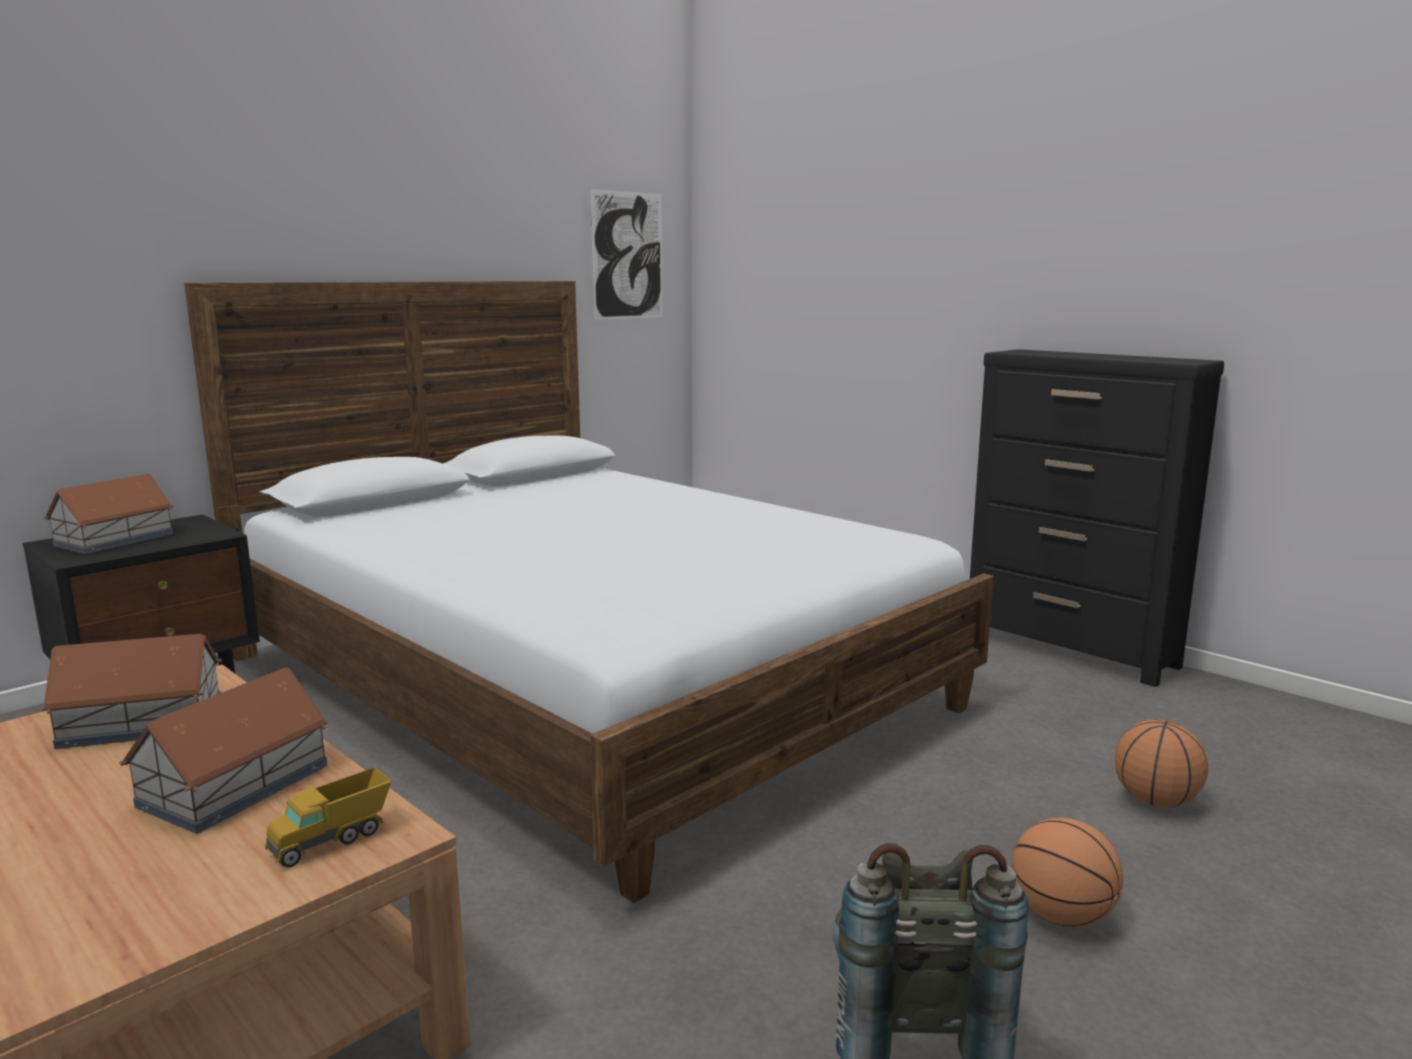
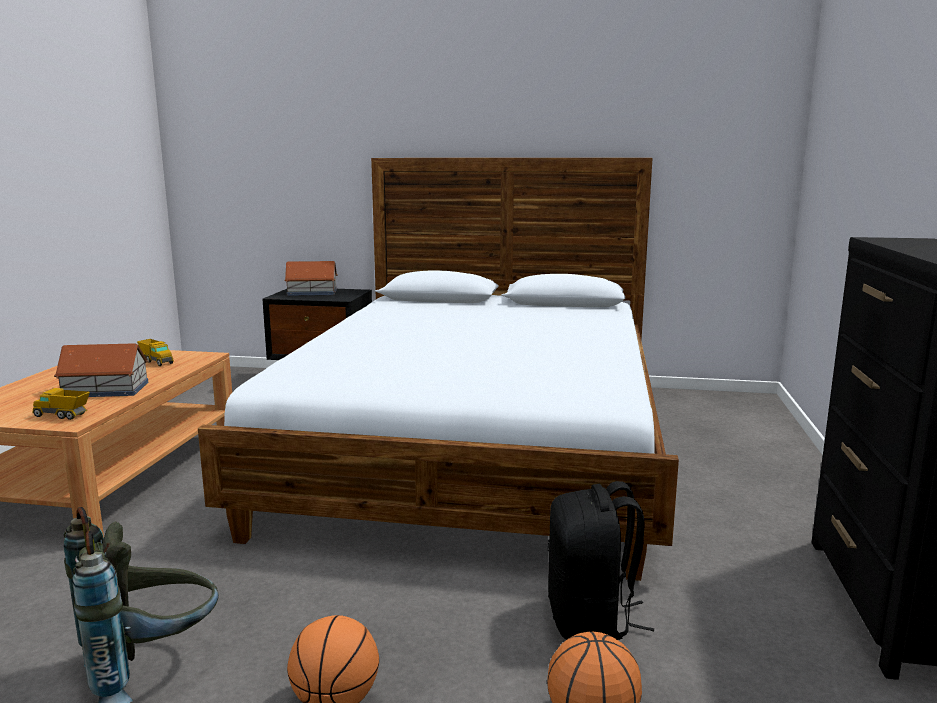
camera: 55 degrees right, 0 degrees up
toy house [41,634,222,749] -> toy truck [137,339,174,366]
picture [590,189,663,320] -> none
none -> black backpack [548,481,654,640]

